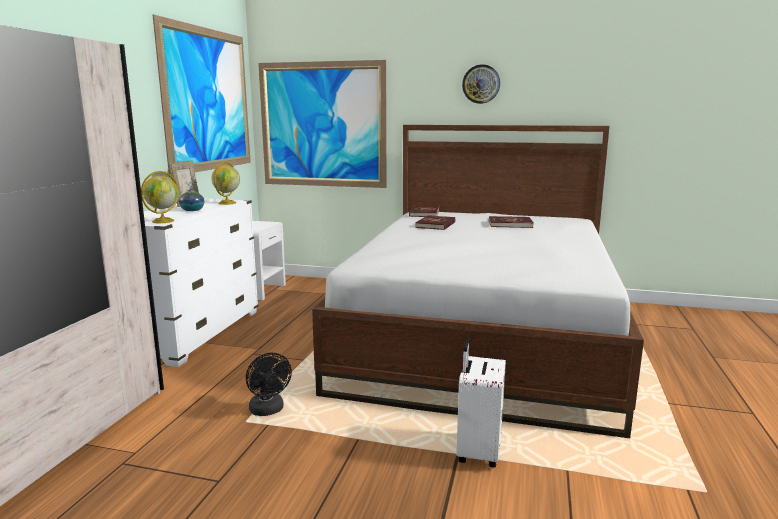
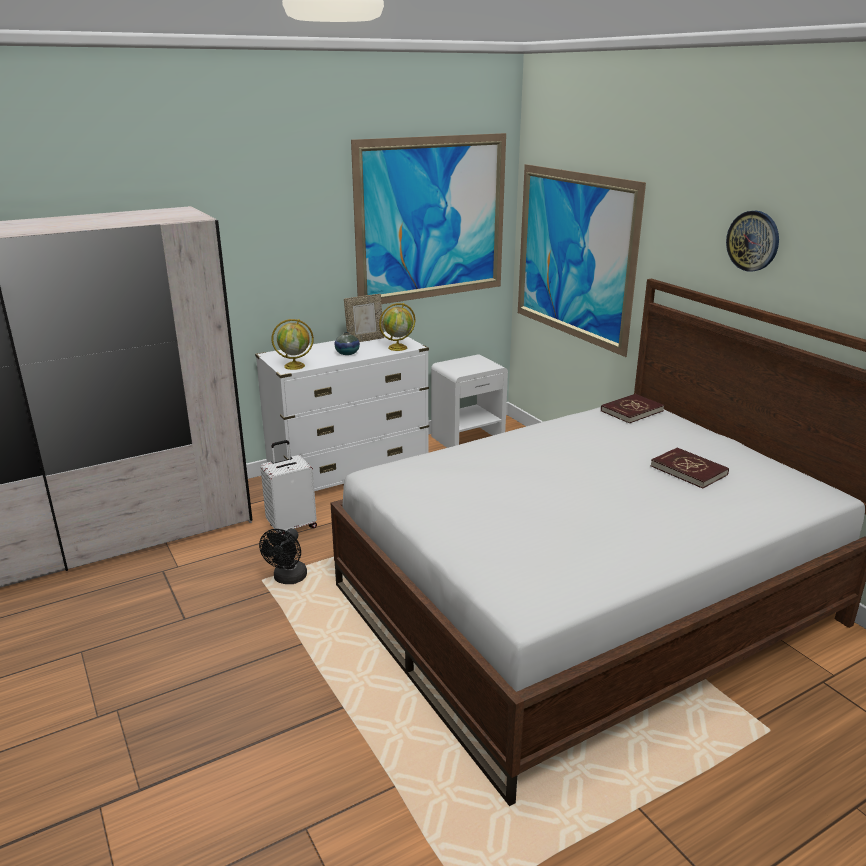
camera: 45 degrees right, 10 degrees up
red book [415,215,455,230] -> none
white suitcase [456,338,506,468] -> white suitcase moved to [260,440,317,535]

